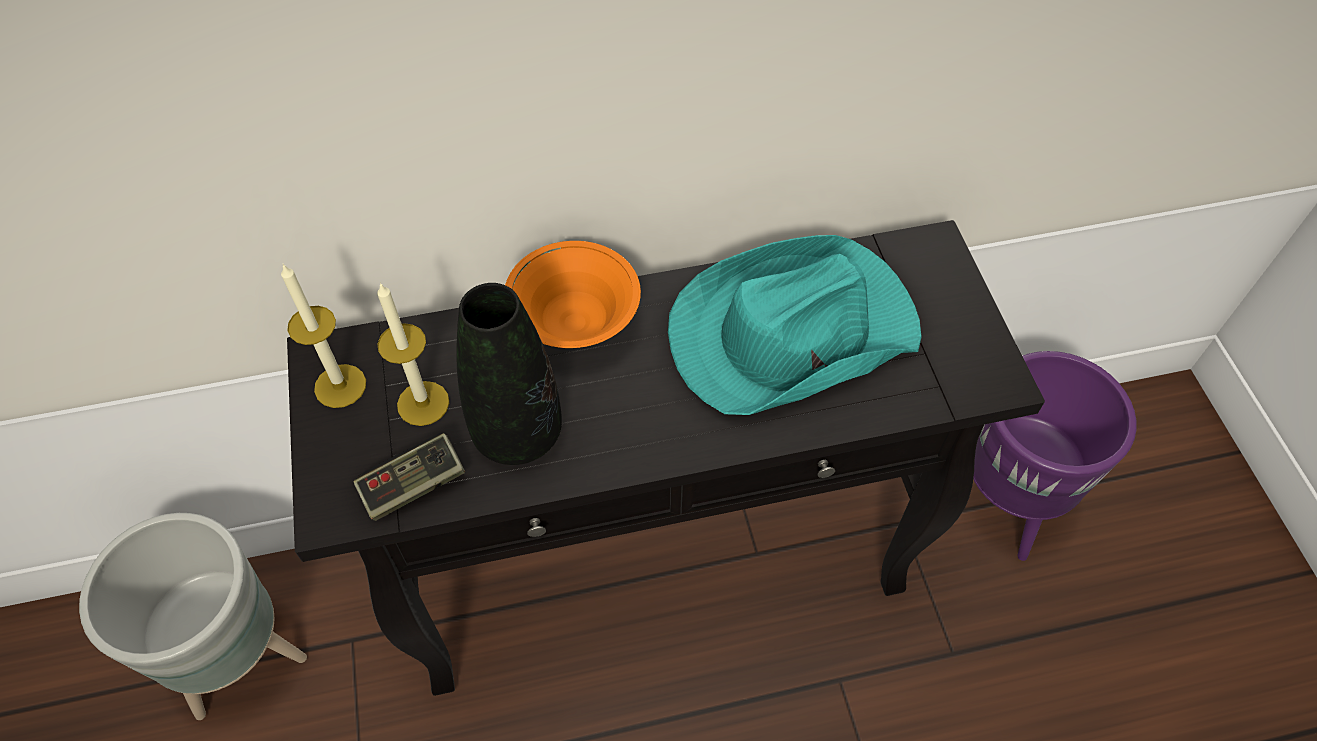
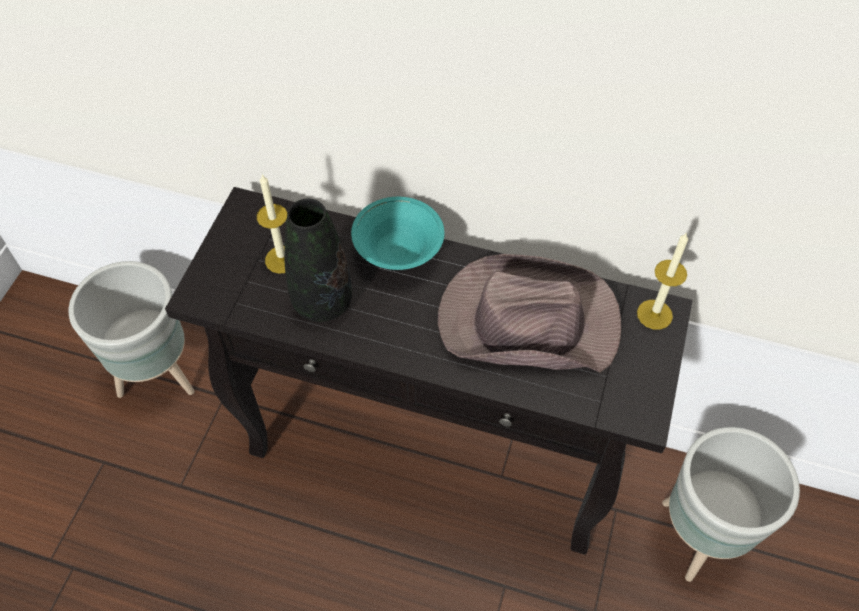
camera: 30 degrees right, 0 degrees up
candle [281,264,366,408] -> candle moved to [637,232,688,330]
game controller [354,433,465,521] -> none
orange bowl [505,241,641,348] -> turquoise bowl [351,197,445,270]
turquoise hat [668,235,922,415] -> brown hat [438,254,621,372]
purple planter [973,351,1136,561] -> grey planter [662,427,800,582]

